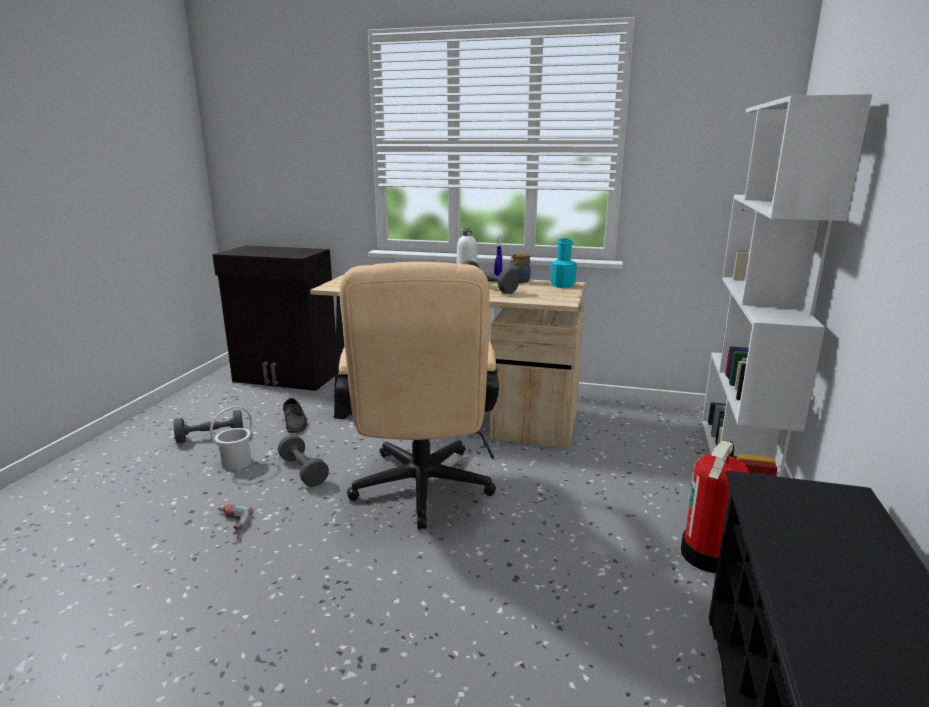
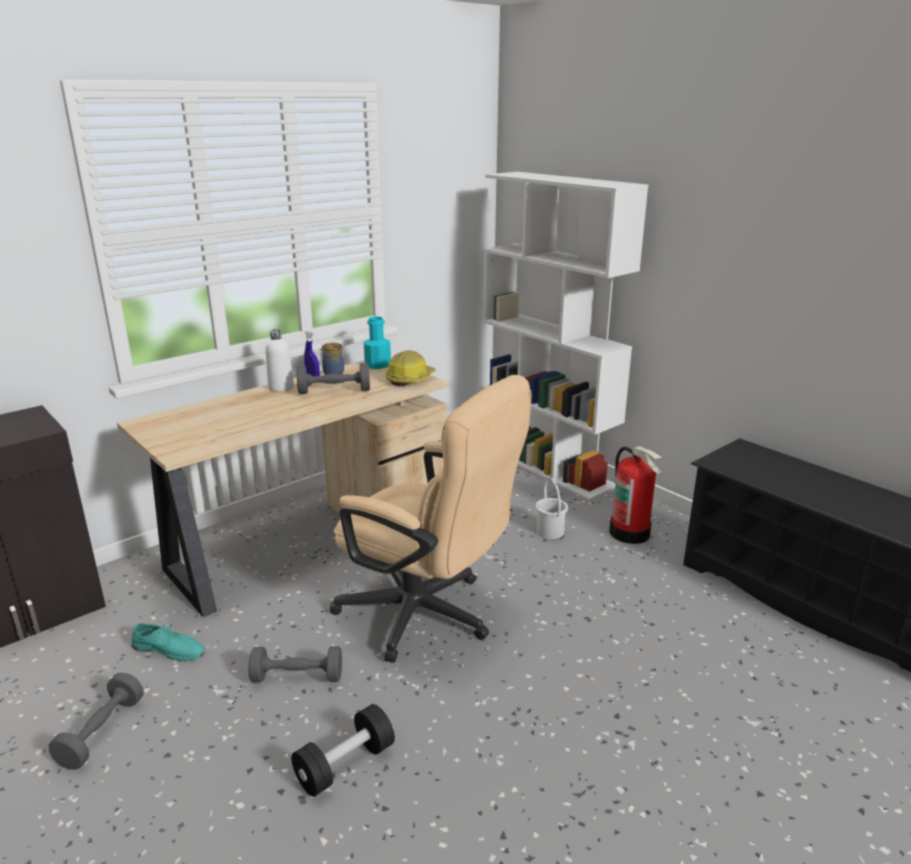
camera: 55 degrees left, 5 degrees up
white bucket [210,406,252,470] -> white bucket moved to [535,477,568,539]
power drill [218,504,253,538] -> black dumbbell [291,704,395,797]
grey shoe [283,398,307,433] -> turquoise shoe [132,623,205,661]
none -> hard hat [386,350,435,386]

